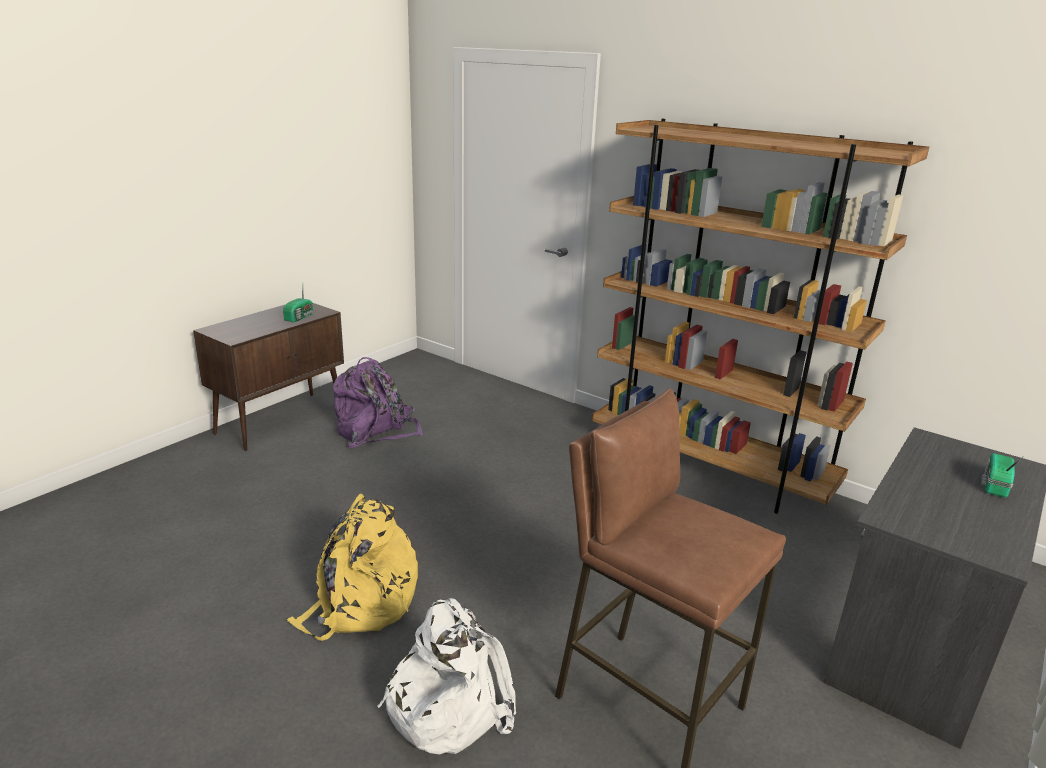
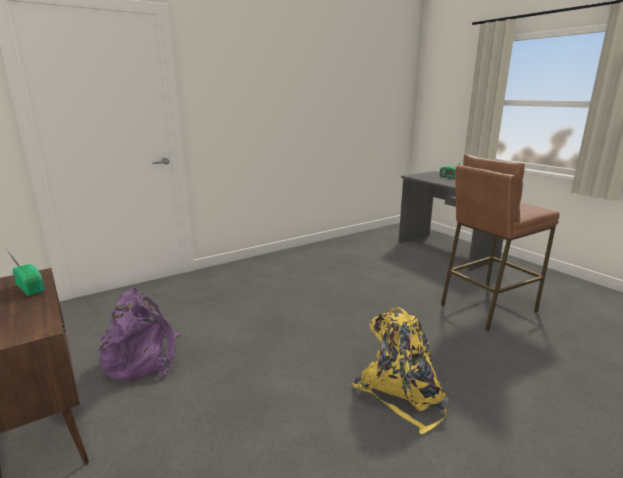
camera: 70 degrees left, 5 degrees down
white backpack [377,598,516,754] -> none
brown bookcase [592,119,929,514] -> none

